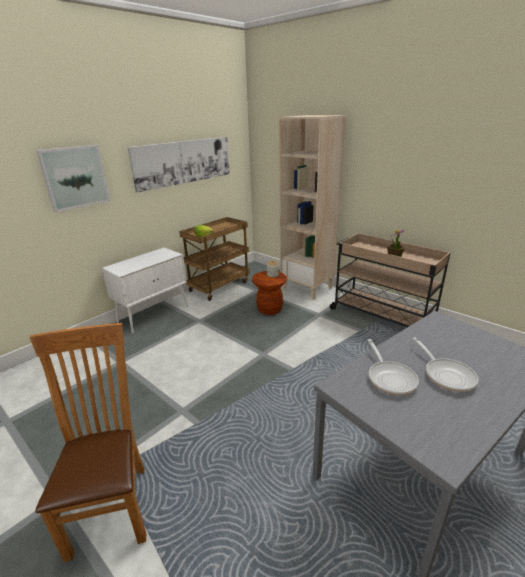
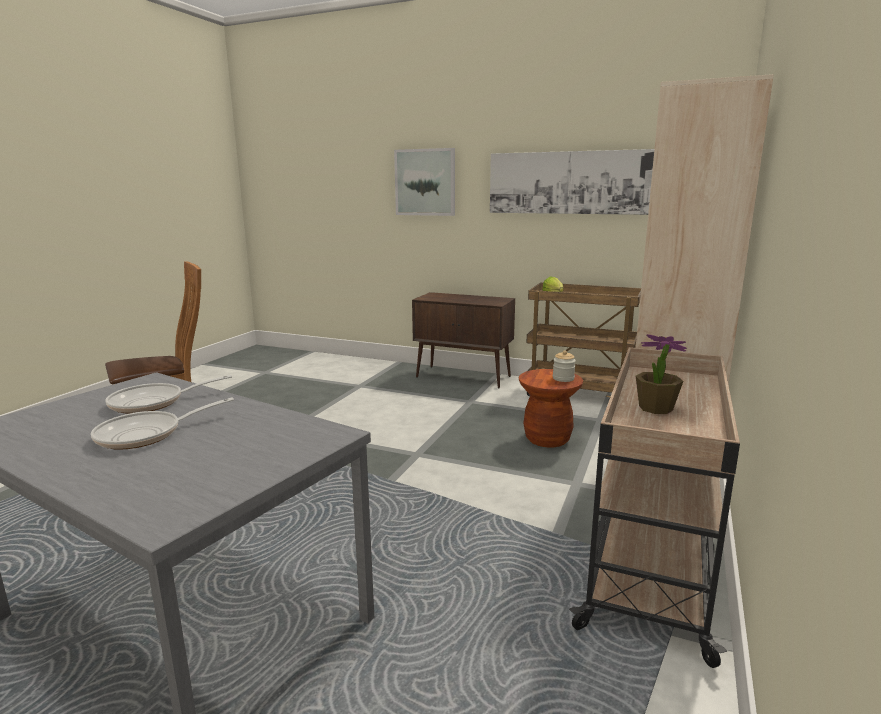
camera: 70 degrees right, 10 degrees down
white cabinet [102,248,188,333] -> brown cabinet [412,292,515,388]

